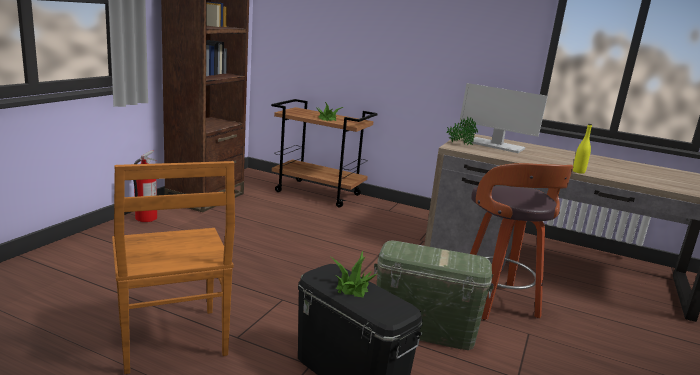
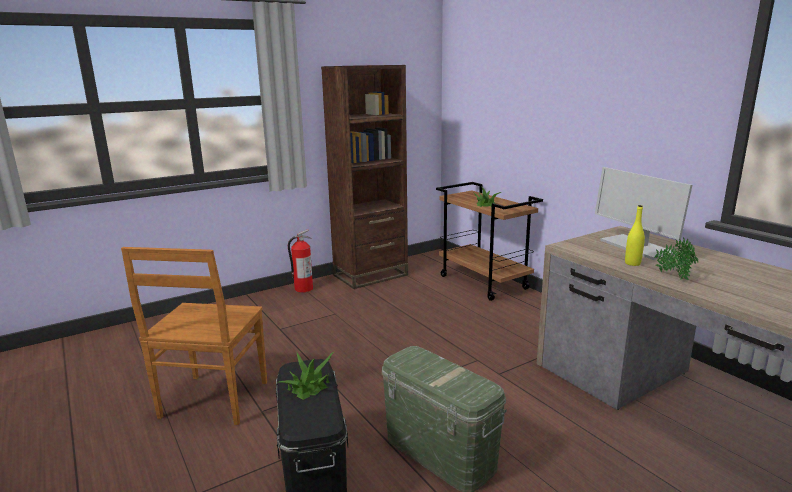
camera: 35 degrees right, 0 degrees up
potted plant [446,117,478,145] -> potted plant moved to [654,237,698,280]
stool [470,163,573,320] -> none
yellow bottle [573,124,592,174] -> yellow bottle moved to [625,205,645,266]

